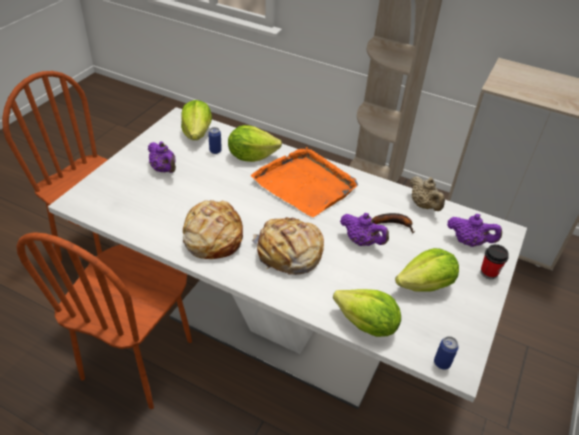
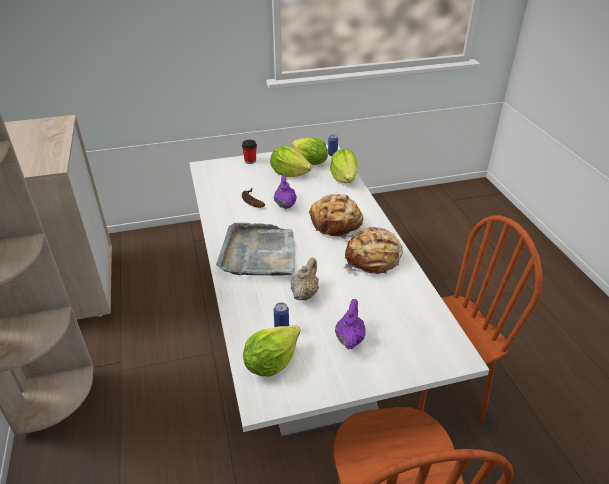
camera: 130 degrees left, 5 degrees down
lettuce [228,125,282,162] -> lettuce moved to [292,137,328,165]
orange tray [251,147,358,217] -> grey tray [216,223,295,276]
beige teapot [410,176,445,211] -> beige teapot moved to [291,258,319,301]
purple teapot [447,214,502,247] -> none

